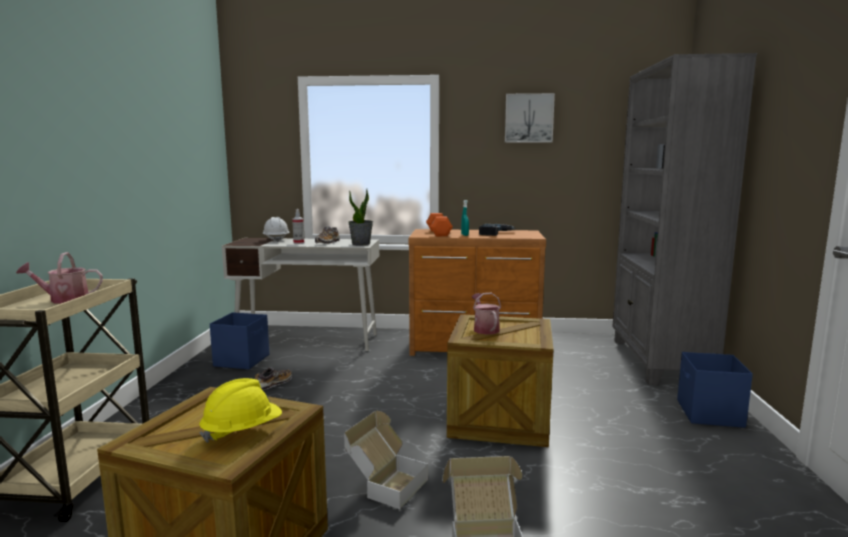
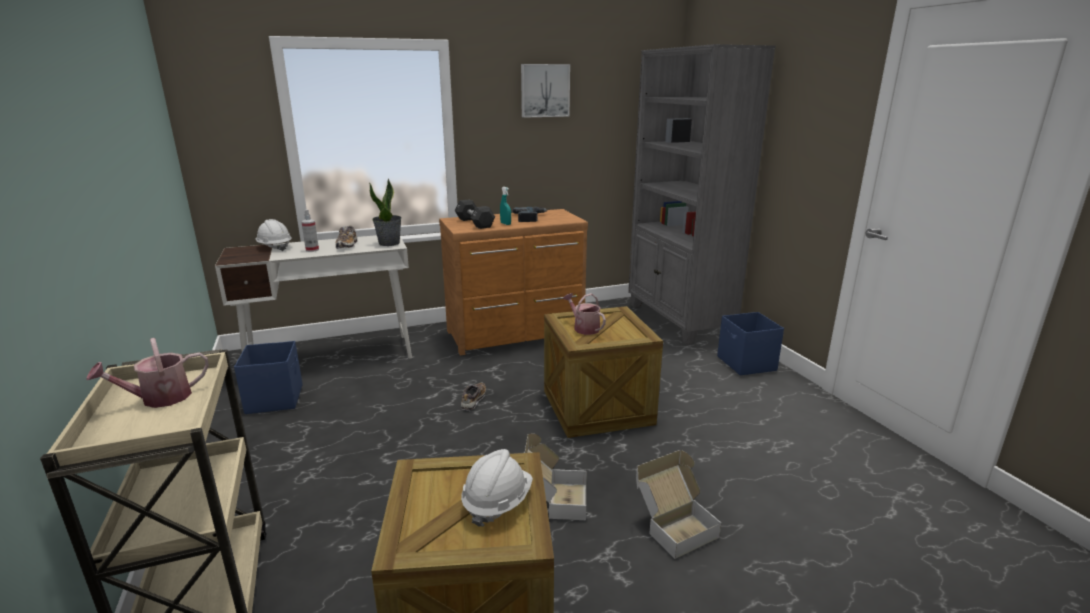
camera: 25 degrees left, 10 degrees up
yellow hard hat [199,378,282,443] -> white hard hat [461,449,533,527]
shoe [255,367,292,390] -> shoe moved to [461,382,486,410]
orange dumbbell [426,213,453,236] -> black dumbbell [455,199,495,229]

